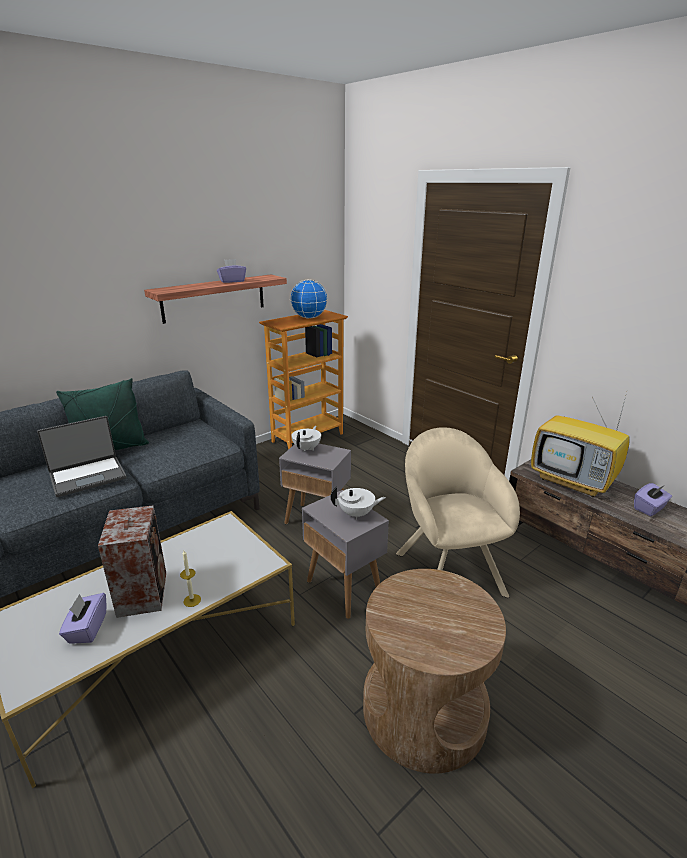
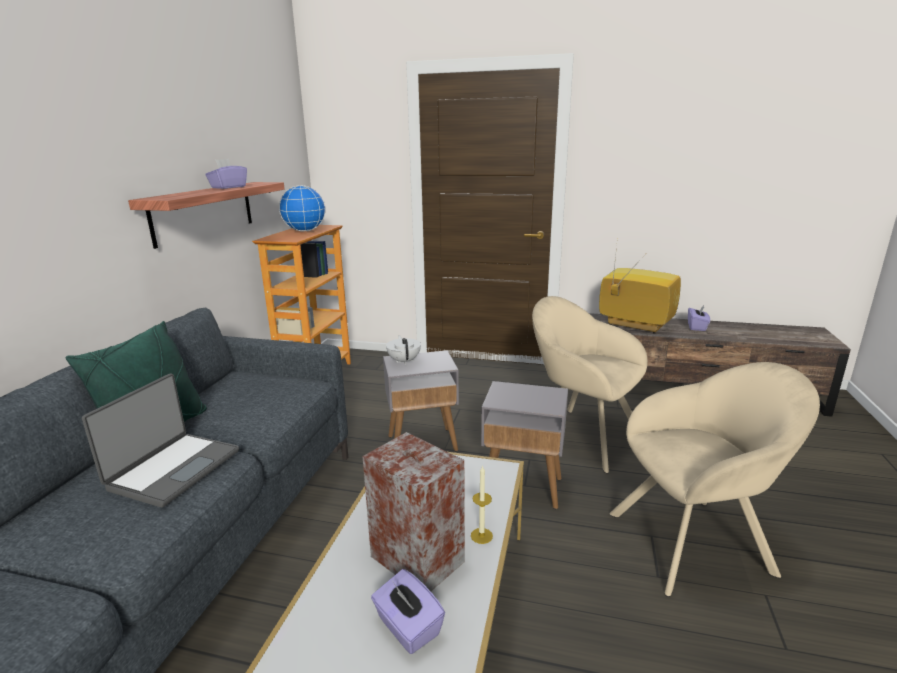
camera: 35 degrees left, 5 degrees down
white teapot [331,487,386,520] -> none
brown side table [363,569,506,774] -> beige armchair [609,362,820,597]
television [531,396,630,497] -> television turned 150 degrees counterclockwise [599,246,681,334]

